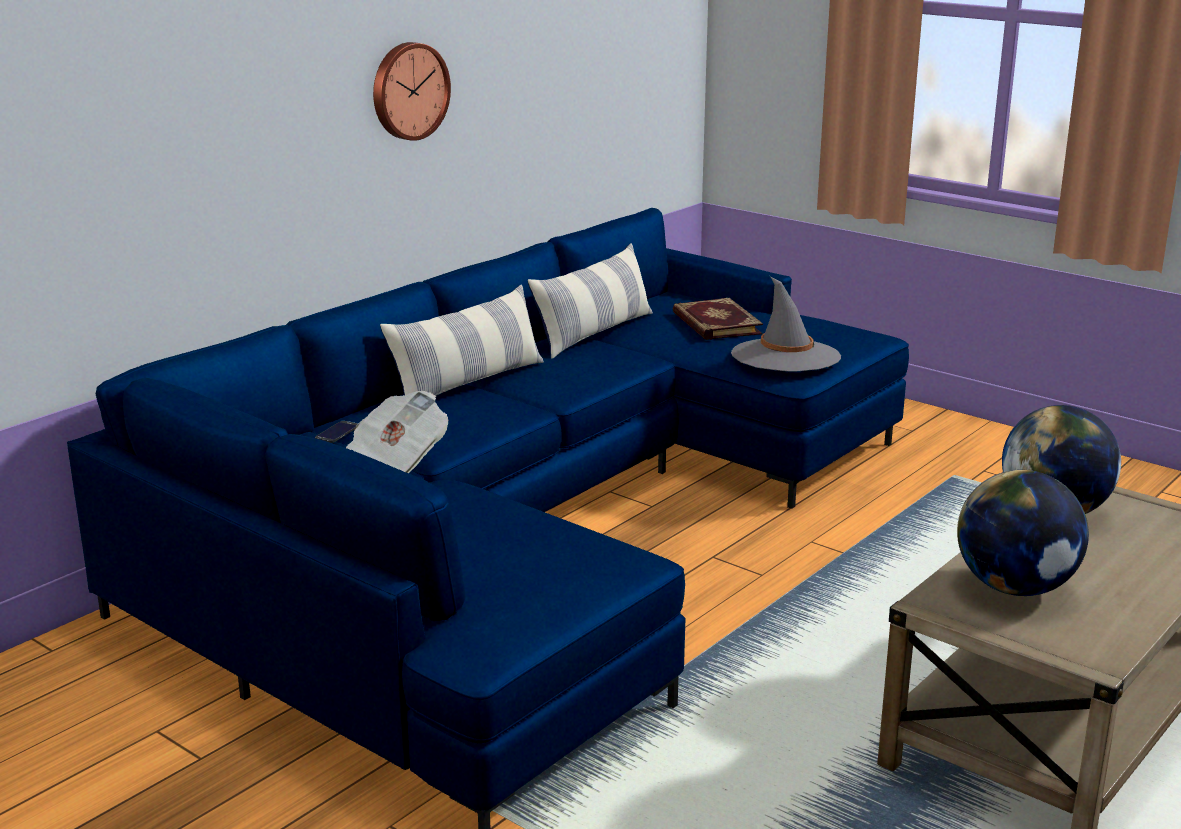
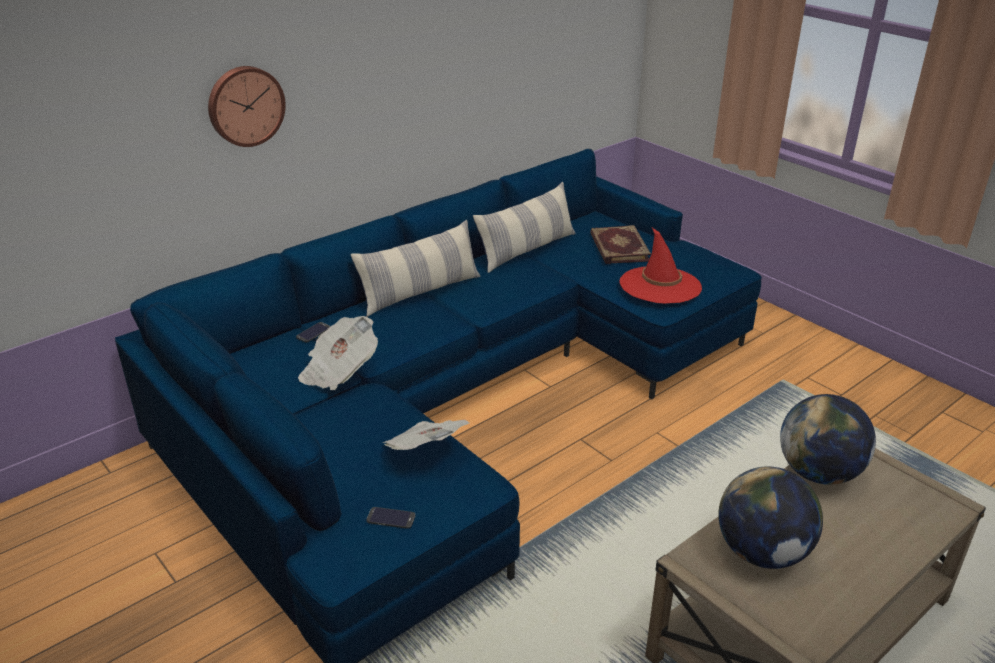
camera: 10 degrees right, 10 degrees up
wall clock [373,42,451,141] -> wall clock moved to [208,66,286,147]
grey hat [731,276,841,372] -> red hat [619,228,702,304]
none -> phone [367,507,416,529]
none -> newspaper [383,420,469,450]

